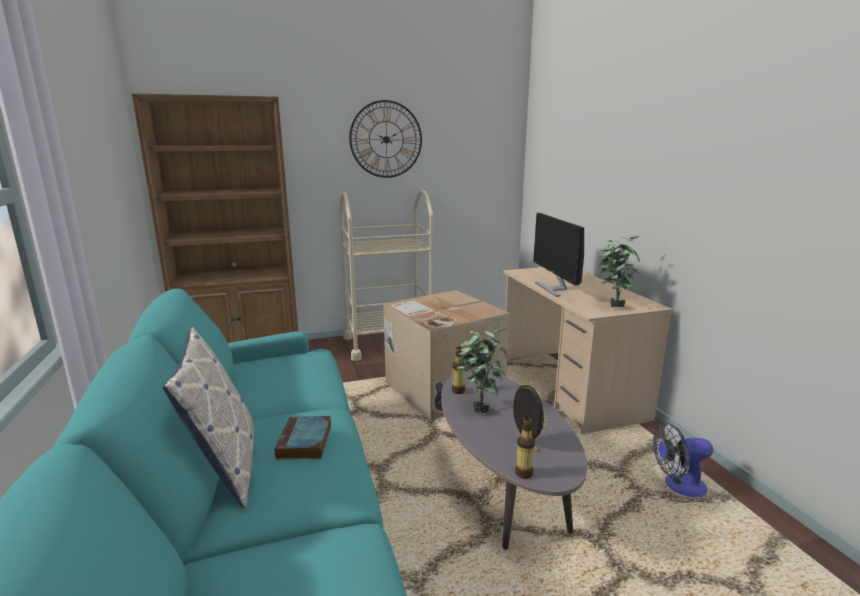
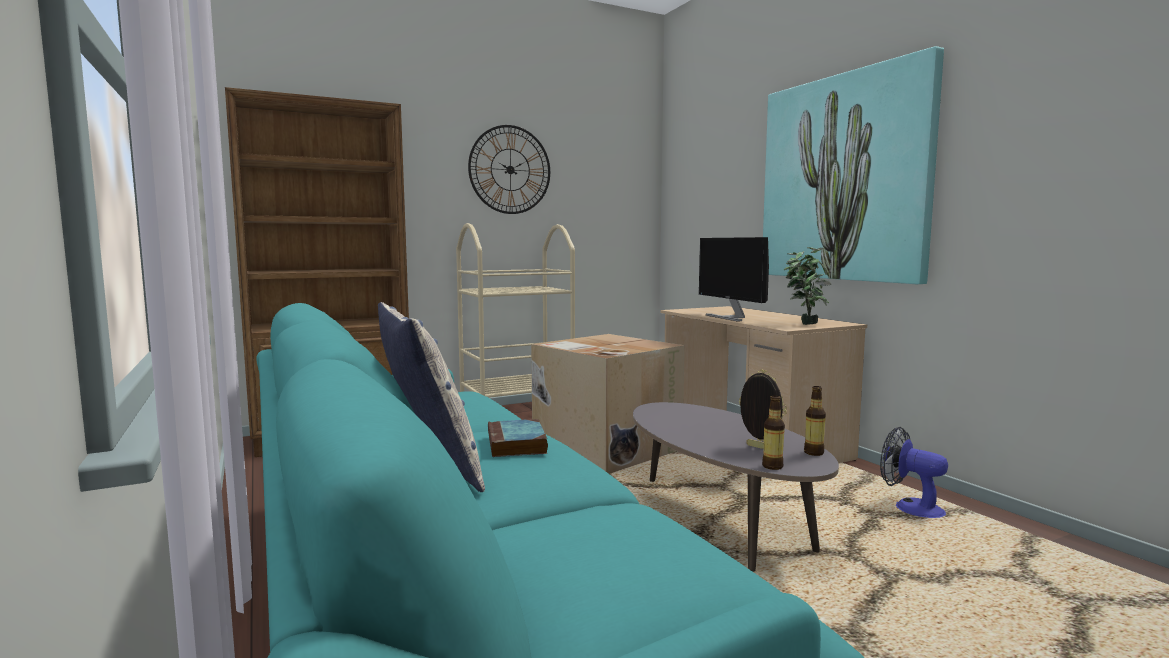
camera: 10 degrees left, 10 degrees down
bottle [452,347,465,394] -> bottle moved to [804,386,826,456]
potted plant [457,328,507,413] -> none
fan [653,422,713,497] -> fan turned 60 degrees clockwise [880,427,948,518]
none -> picture [763,46,944,284]

